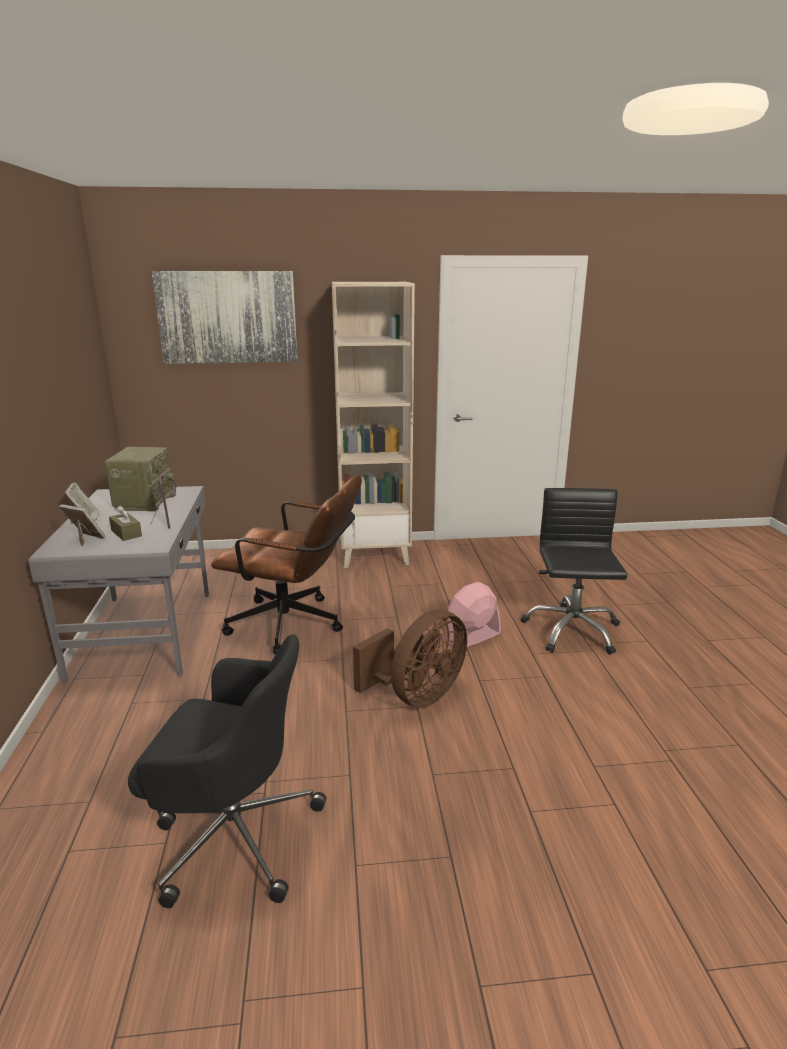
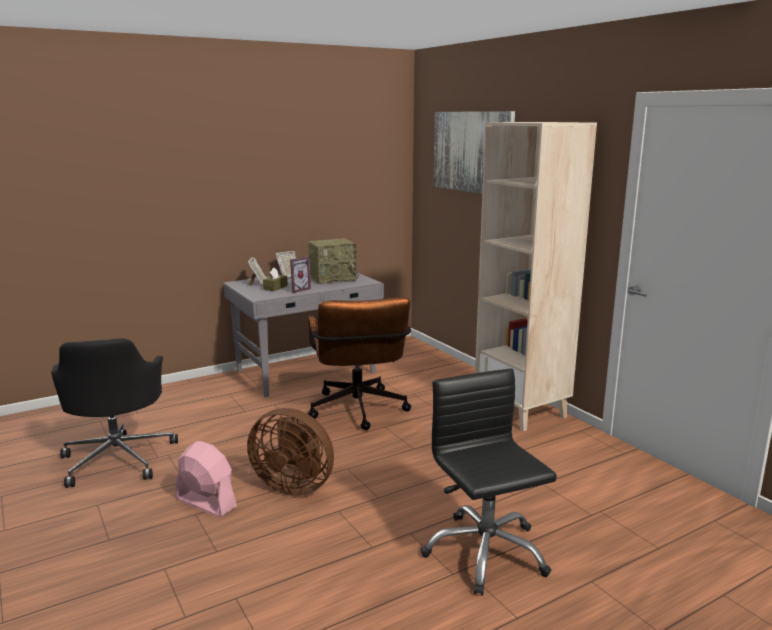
camera: 65 degrees right, 5 degrees down
pink fan [444,582,501,647] -> pink fan moved to [175,441,237,517]
black office chair [521,488,628,655] -> black office chair turned 90 degrees counterclockwise [421,369,557,596]

